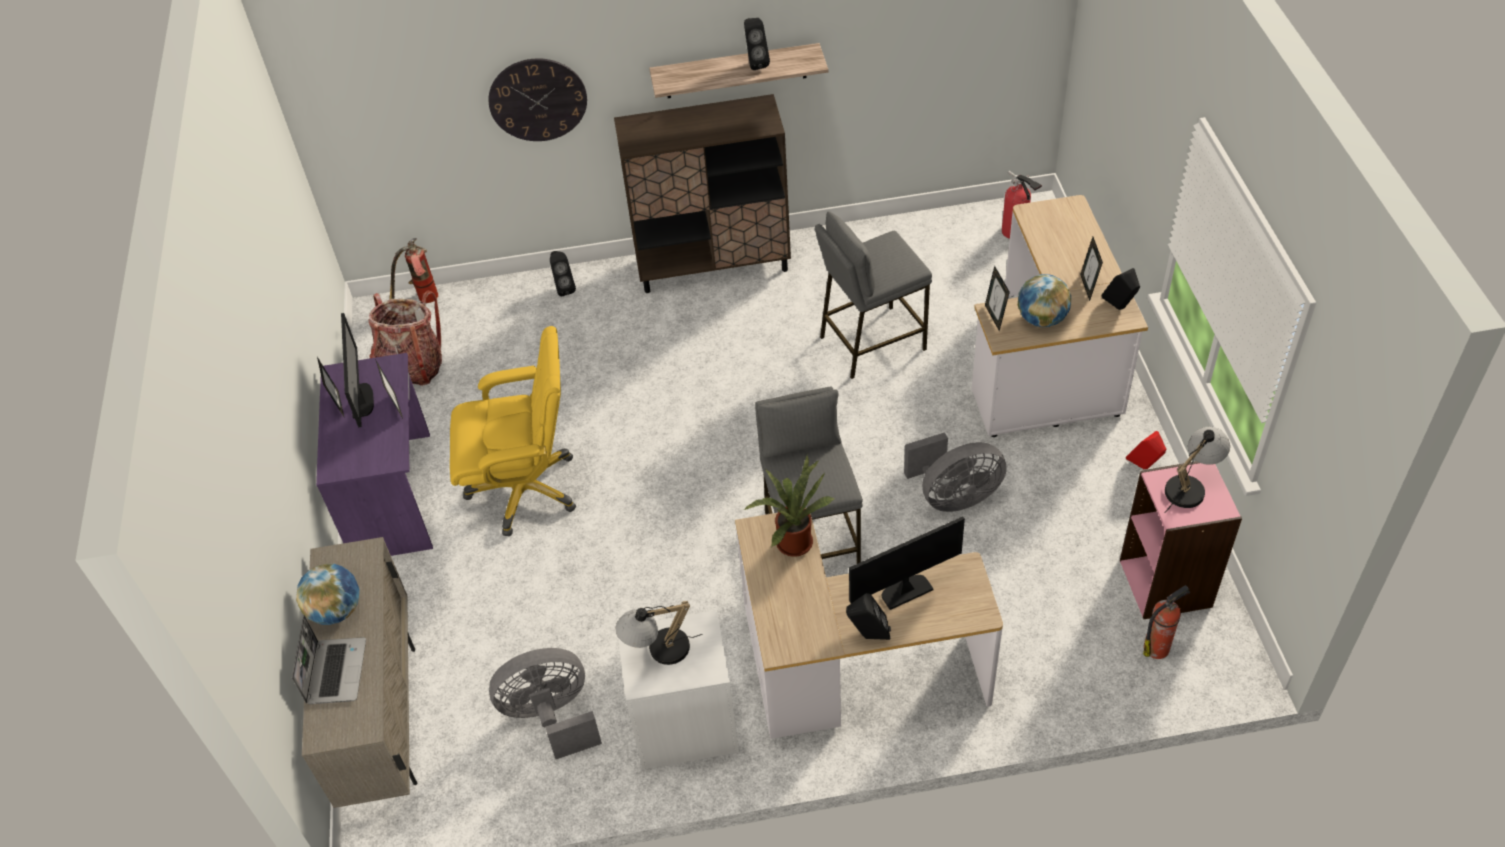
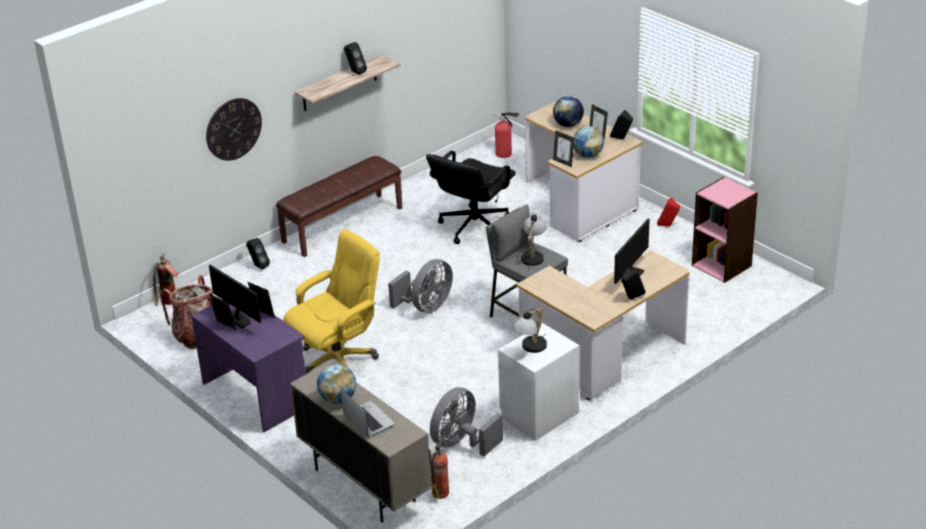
camera: 35 degrees left, 15 degrees down
brown cabinet [614,94,791,293] -> brown bench [276,156,402,257]
potted plant [744,456,835,557] -> none
grey stool [815,212,932,379] -> black office chair [426,151,516,244]
grey fan [904,432,1007,512] -> grey fan moved to [388,259,453,313]
fire extinguisher [1143,585,1190,659] -> fire extinguisher moved to [430,435,449,499]
table lamp [1164,427,1230,513] -> table lamp moved to [521,215,547,269]
none -> globe [553,96,584,127]

